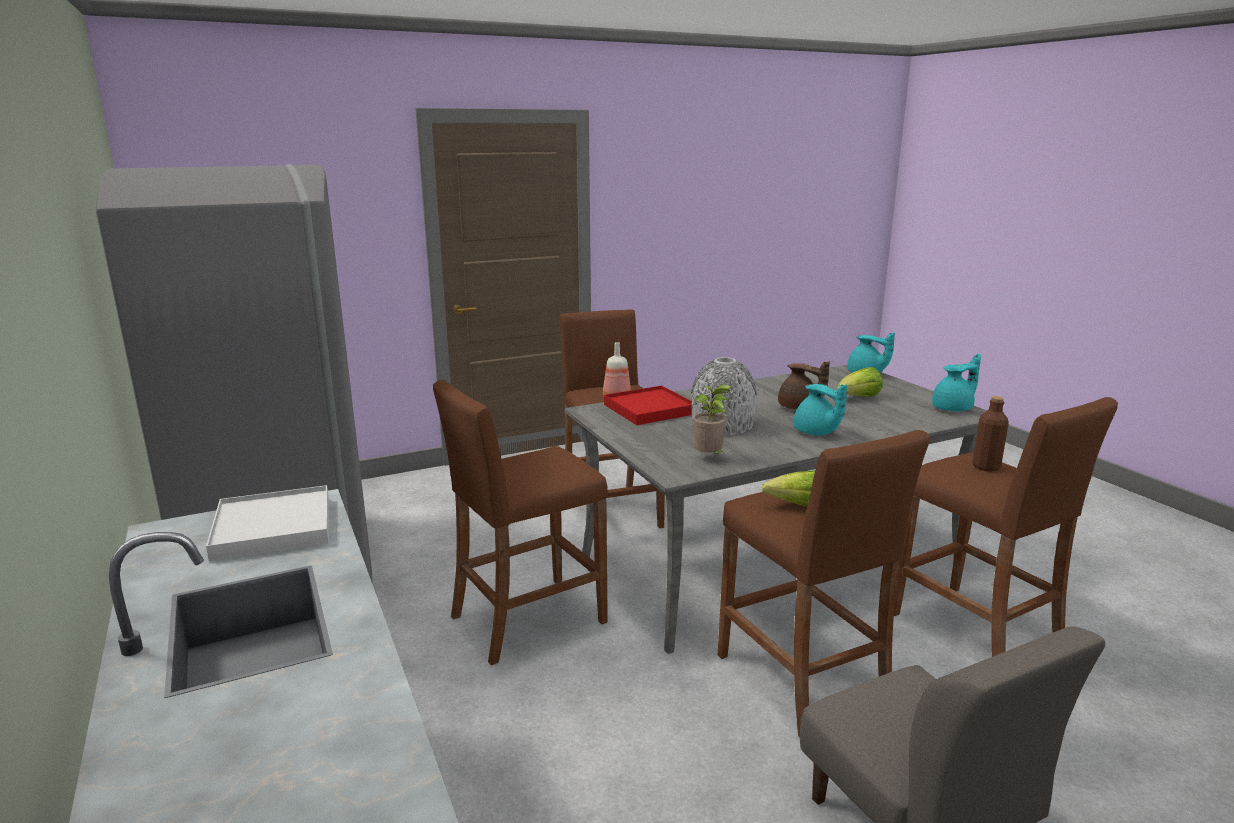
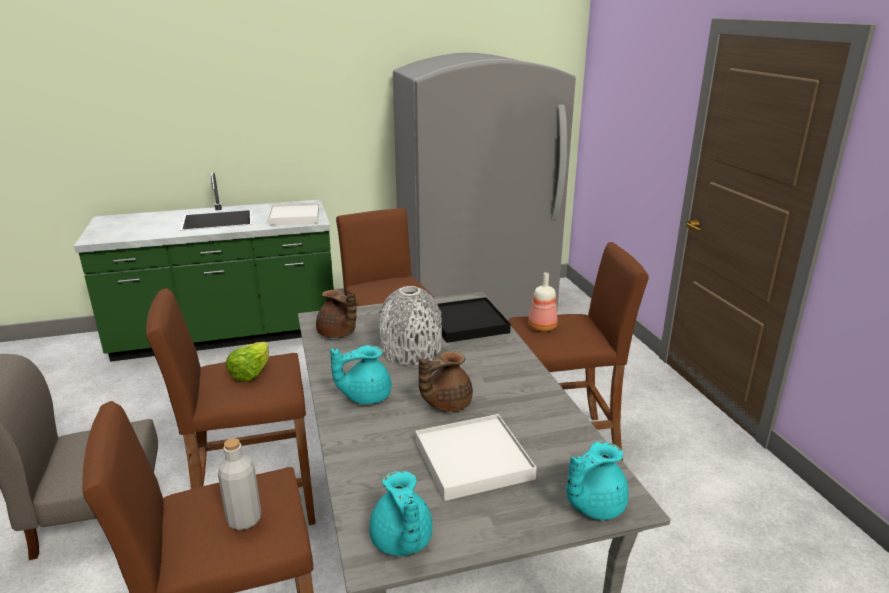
camera: 100 degrees right, 5 degrees up
red tray [604,386,692,425] -> black tray [438,297,511,343]
potted plant [693,384,731,454] -> brown teapot [316,290,357,338]
lettuce [837,367,883,397] -> white tray [416,414,537,501]
brown bottle [972,396,1009,472] -> grey bottle [218,438,261,530]

